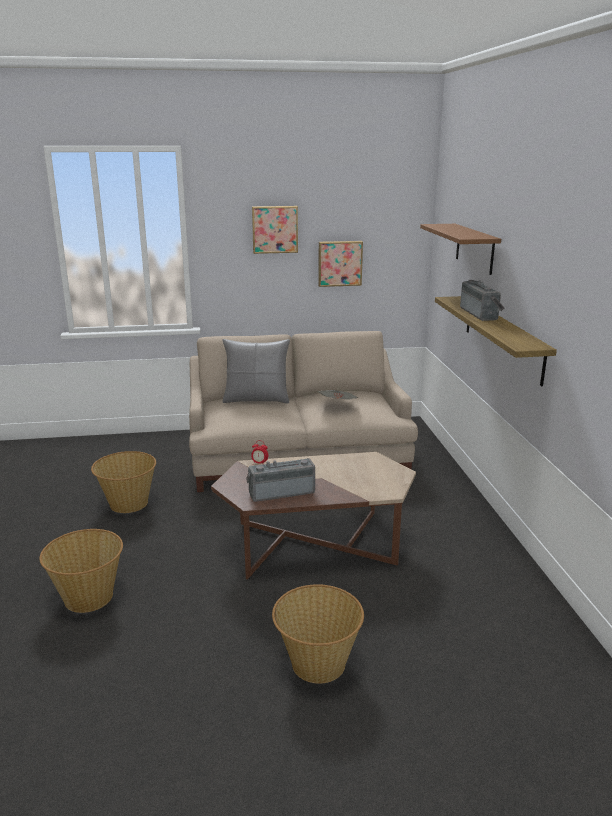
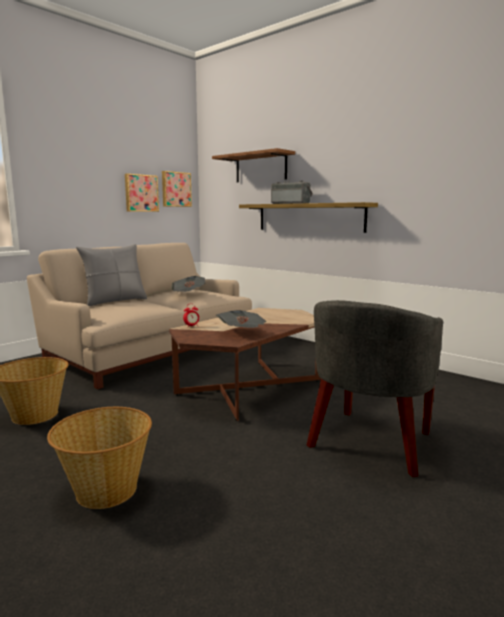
camera: 40 degrees left, 10 degrees down
radio [246,458,315,502] -> newspaper [216,310,266,328]
picture [252,206,298,254] -> picture moved to [162,171,192,207]
basket [272,584,364,684] -> grey armchair [306,300,443,477]

